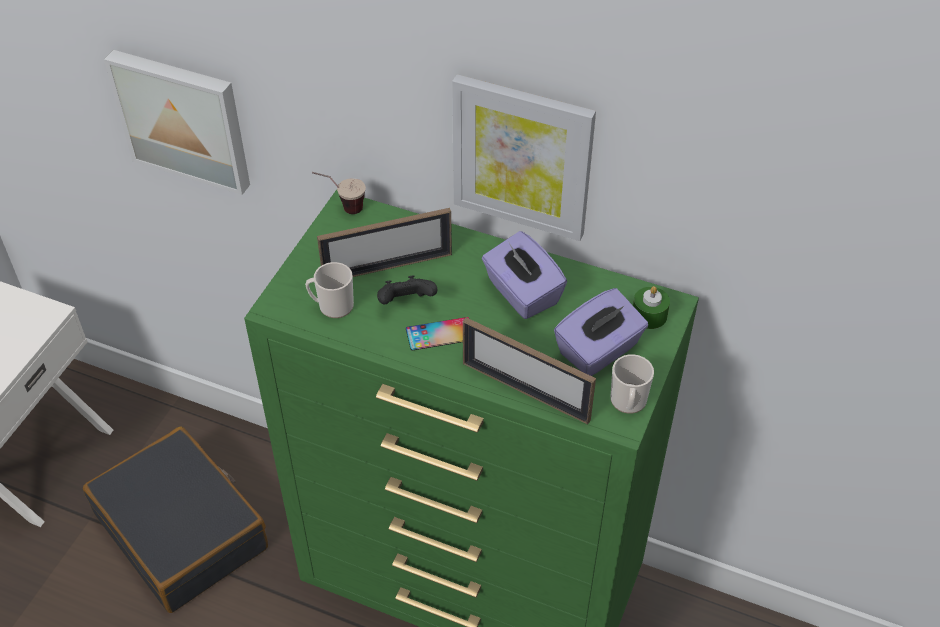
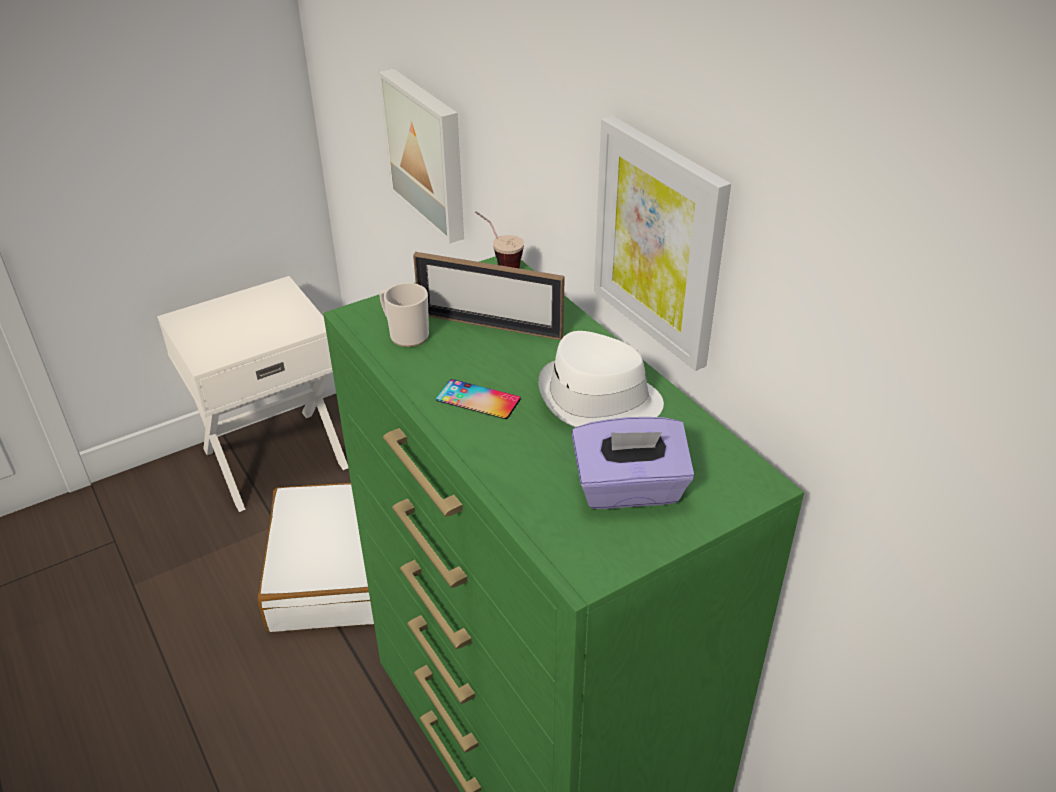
camera: 35 degrees right, 10 degrees down
black suitcase [83,426,268,613] -> white suitcase [257,483,374,632]
black game controller [377,275,437,304] -> none
picture frame [463,317,596,424] -> none
purple tissue box [482,231,567,319] -> white hat [538,331,664,427]
mug [610,354,654,414] -> none
green candle [633,286,670,329] -> none

